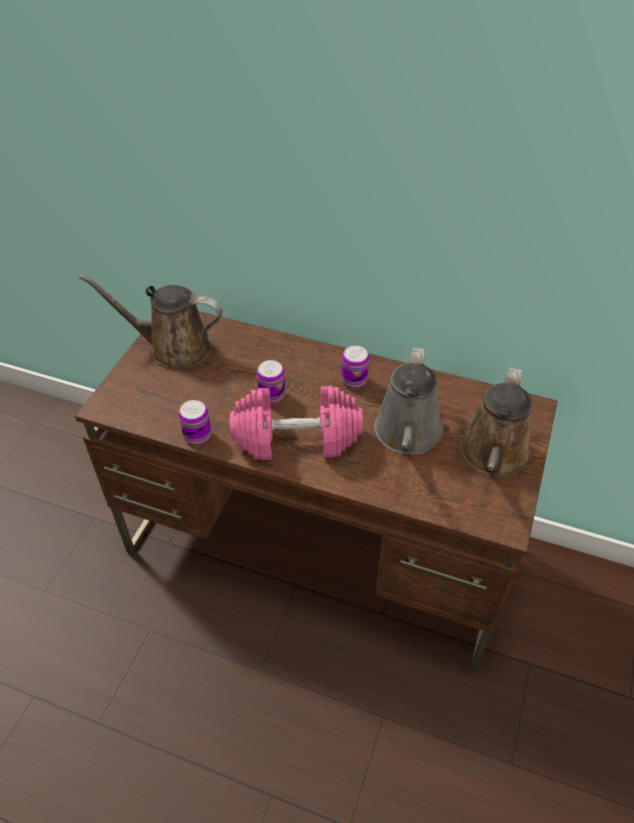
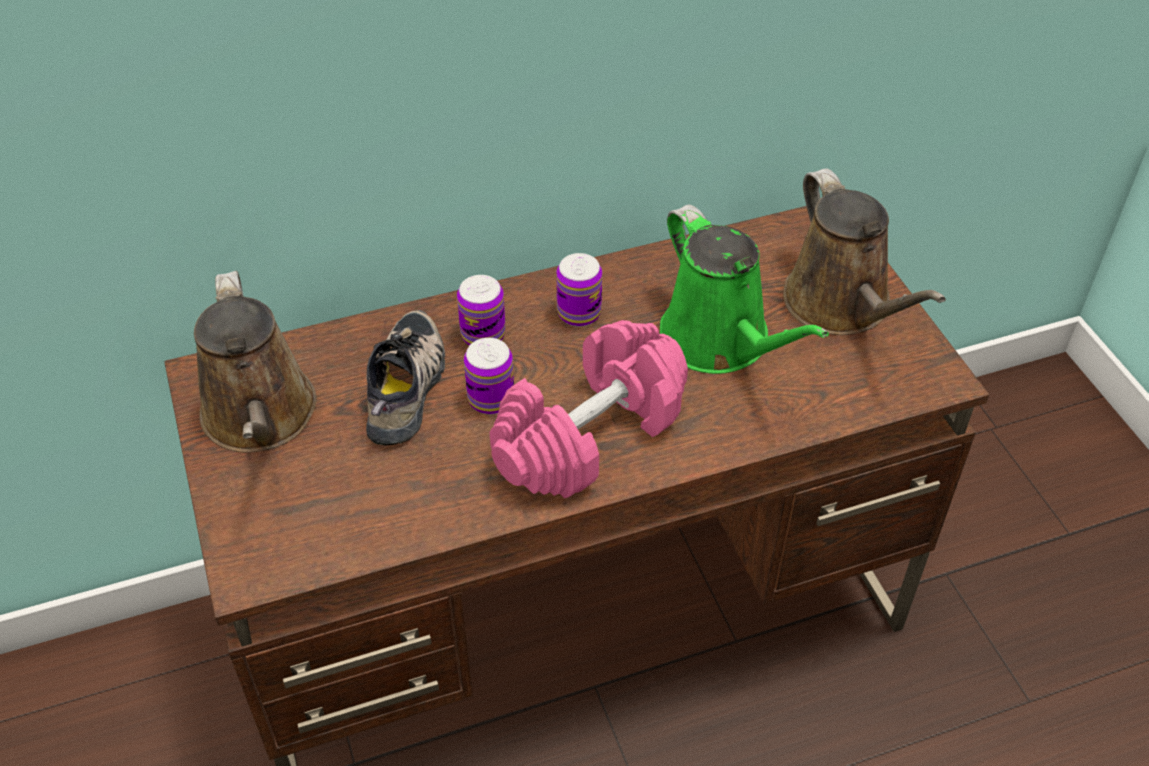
camera: 40 degrees left, 0 degrees up
brown watering can [79,274,223,369] -> brown watering can turned 75 degrees counterclockwise [194,271,317,453]
can [179,400,211,446] -> can moved to [457,275,506,345]
grey watering can [374,348,443,455] -> green watering can [660,205,829,374]
none -> shoe [366,310,445,445]

